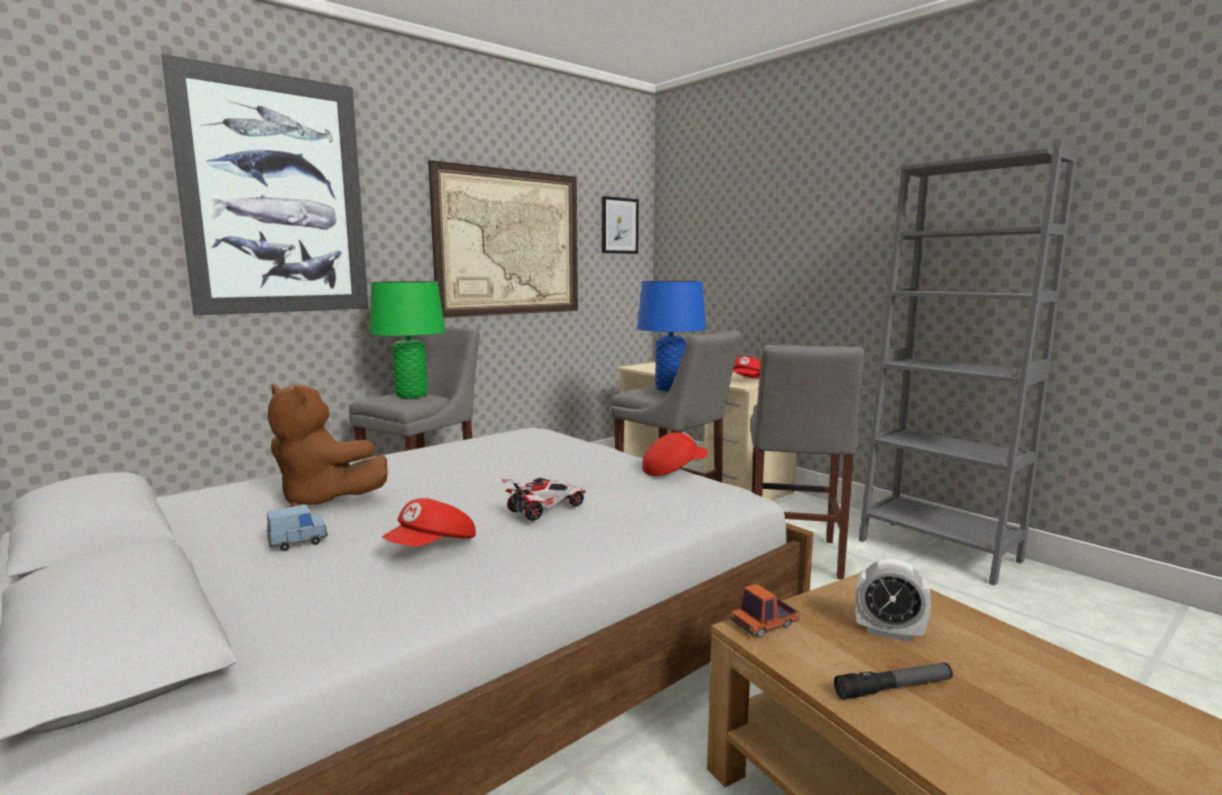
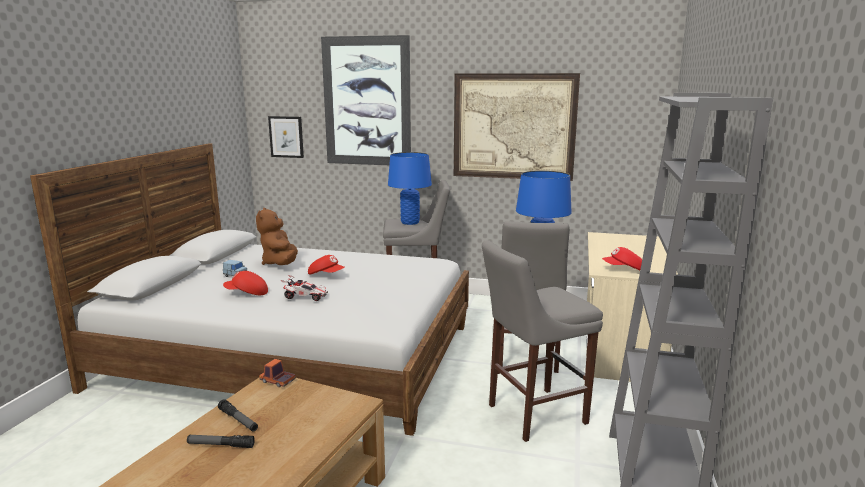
camera: 55 degrees right, 5 degrees up
green table lamp [369,281,445,399] -> blue table lamp [388,152,432,225]
picture [602,196,639,254] -> picture moved to [268,116,304,158]
red cap [642,432,708,476] -> red cap moved to [308,255,345,274]
alarm clock [855,558,931,642] -> none
none -> flashlight [187,435,255,448]

